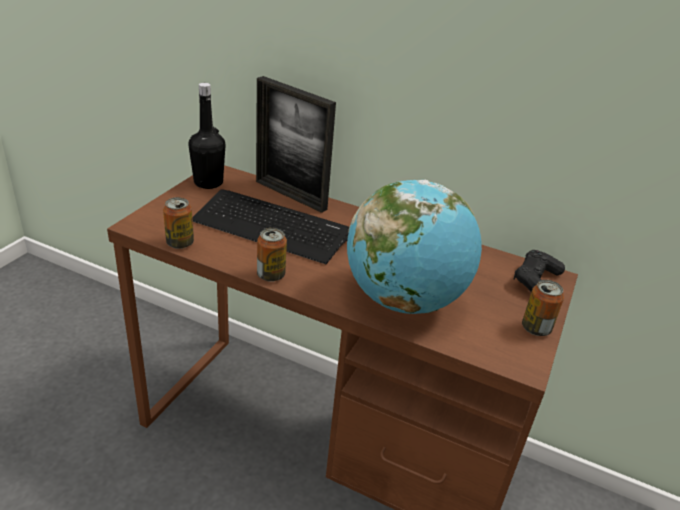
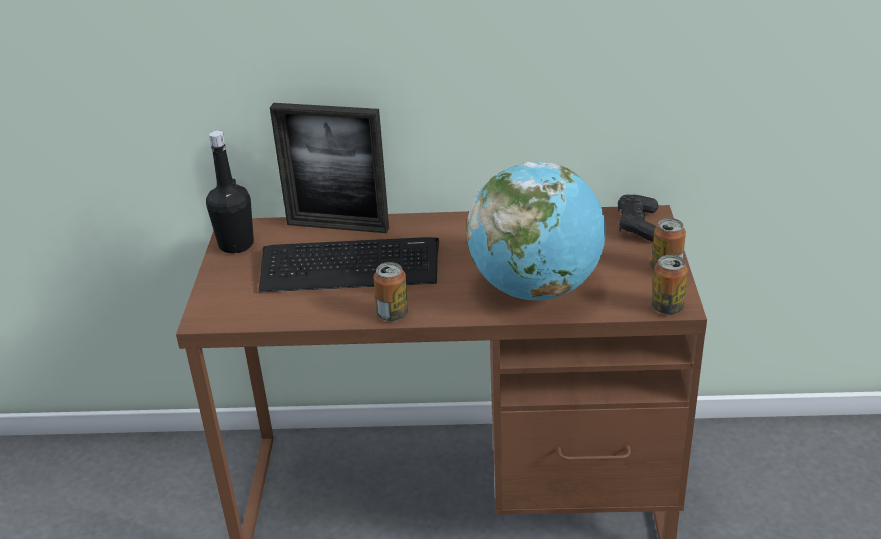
camera: 20 degrees left, 0 degrees up
can [163,197,194,249] -> can moved to [652,255,688,315]

